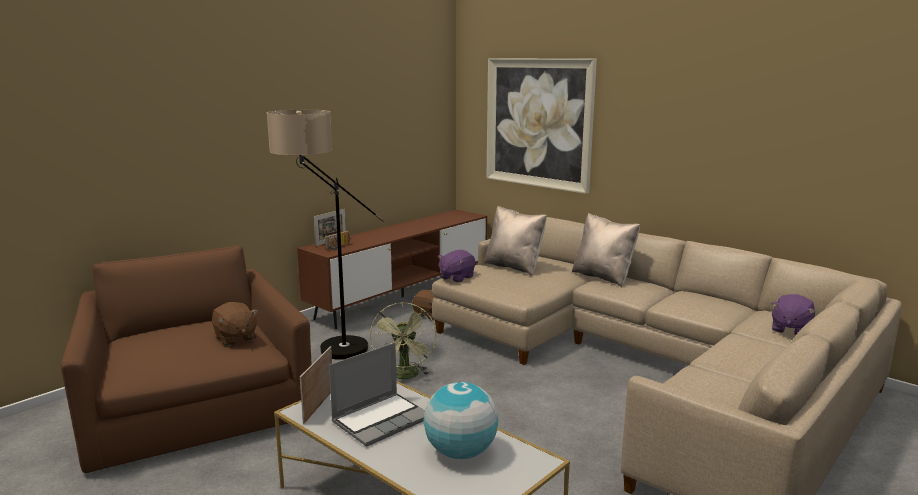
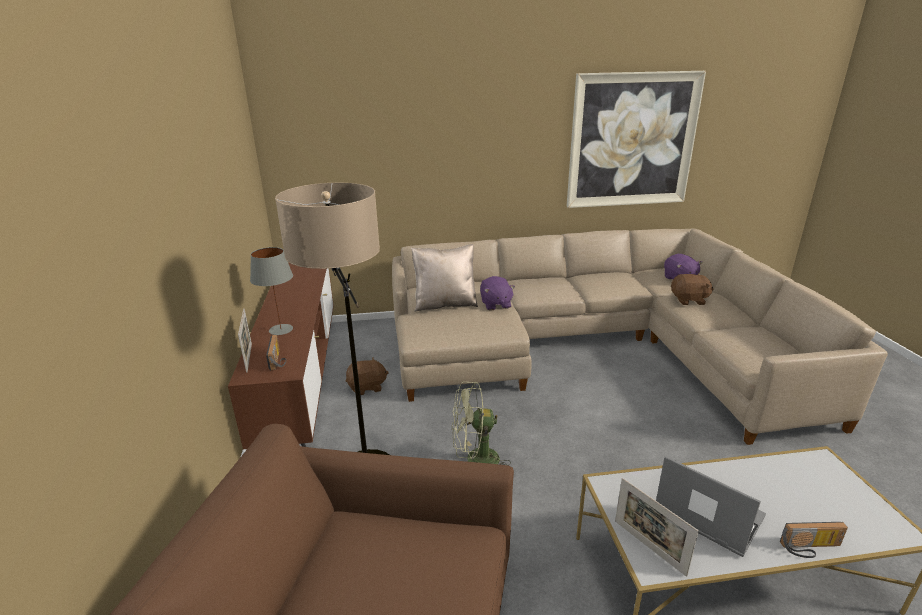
camera: 50 degrees left, 10 degrees up
brown plush toy [212,302,259,346] -> brown plush toy moved to [671,273,714,305]
laptop [329,343,425,446] -> laptop turned 45 degrees counterclockwise [656,456,766,557]
green fan [370,303,436,379] -> green fan turned 135 degrees clockwise [452,382,511,466]
globe [424,382,498,459] -> none
purple plush toy [438,250,475,283] -> purple plush toy moved to [480,276,515,310]
picture [487,58,597,194] -> picture moved to [566,71,706,208]
beige pillow [572,213,640,287] -> none
none -> grey table lamp [250,247,293,335]
none -> radio [780,522,848,558]

